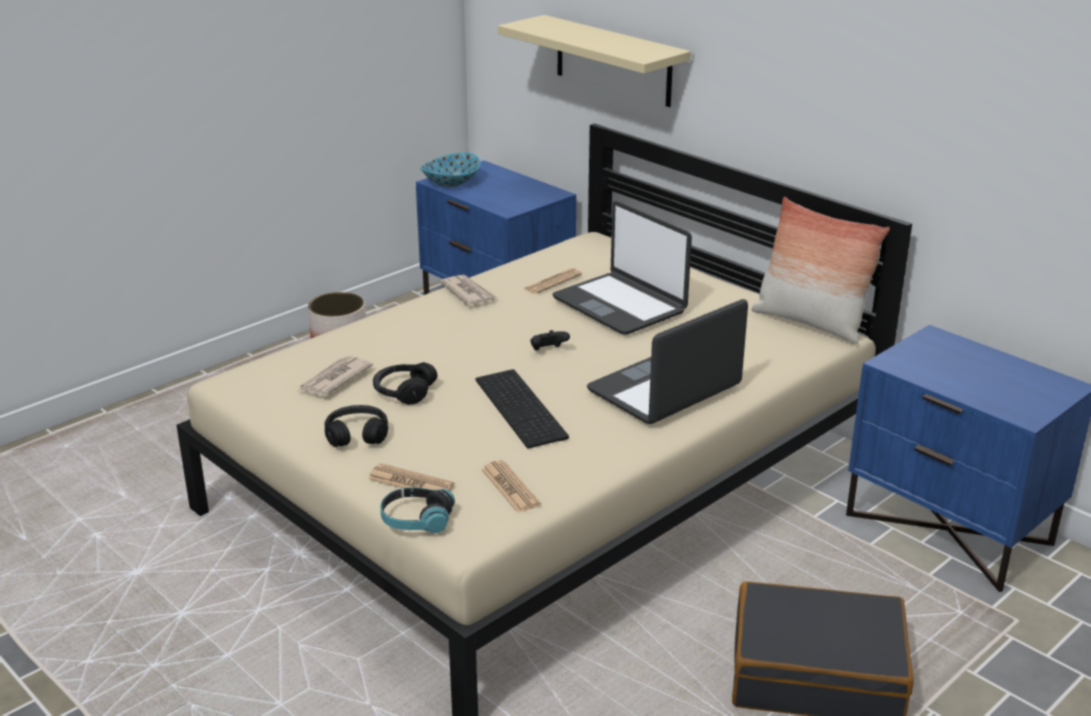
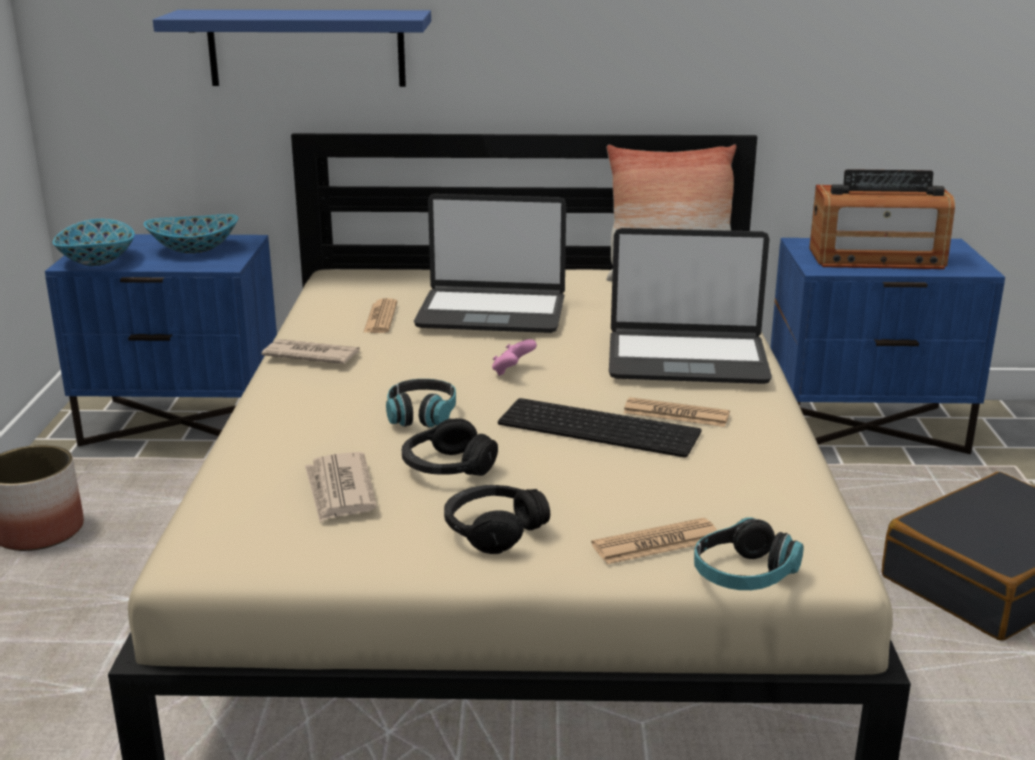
camera: 45 degrees left, 5 degrees down
newspaper [481,460,541,513] -> newspaper moved to [623,397,730,427]
beige shelf [498,15,691,107] -> blue shelf [153,10,431,87]
black game controller [530,330,570,350] -> pink game controller [492,339,537,376]
laptop [587,299,748,424] -> laptop turned 90 degrees counterclockwise [609,228,772,384]
none -> bowl [144,214,238,253]
none -> headphones [386,379,456,427]
none -> radio [809,169,955,269]

